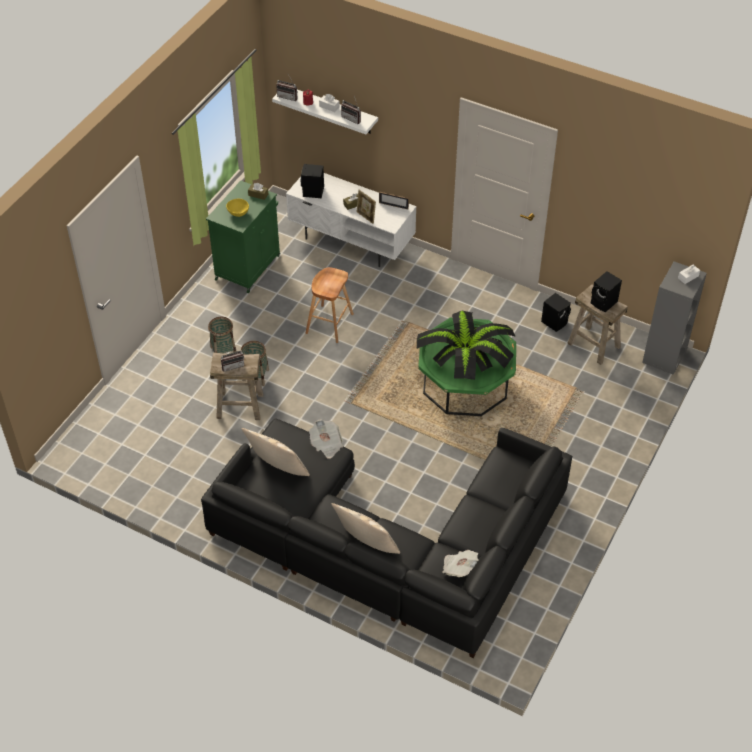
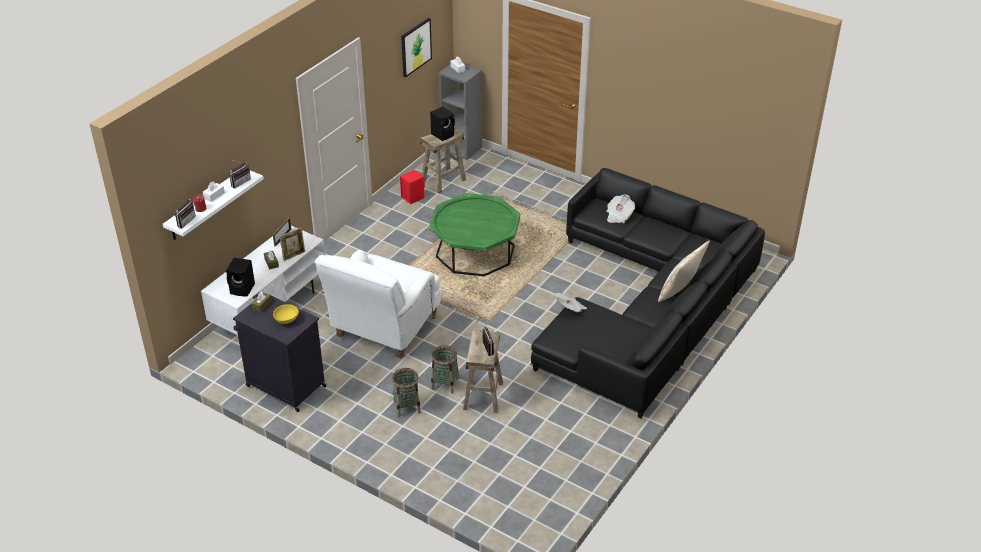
camera: 85 degrees left, 10 degrees down
green cabinet [206,181,280,293] -> black cabinet [233,296,326,412]
beige pillow [241,428,310,476] -> none
brown stool [305,267,354,343] -> white armchair [315,250,441,358]
potted plant [417,311,516,380] -> none
newspaper [442,550,478,577] -> newspaper moved to [606,194,635,223]
black speaker [541,293,571,332] -> red speaker [400,170,425,204]
none -> picture [401,18,432,77]

